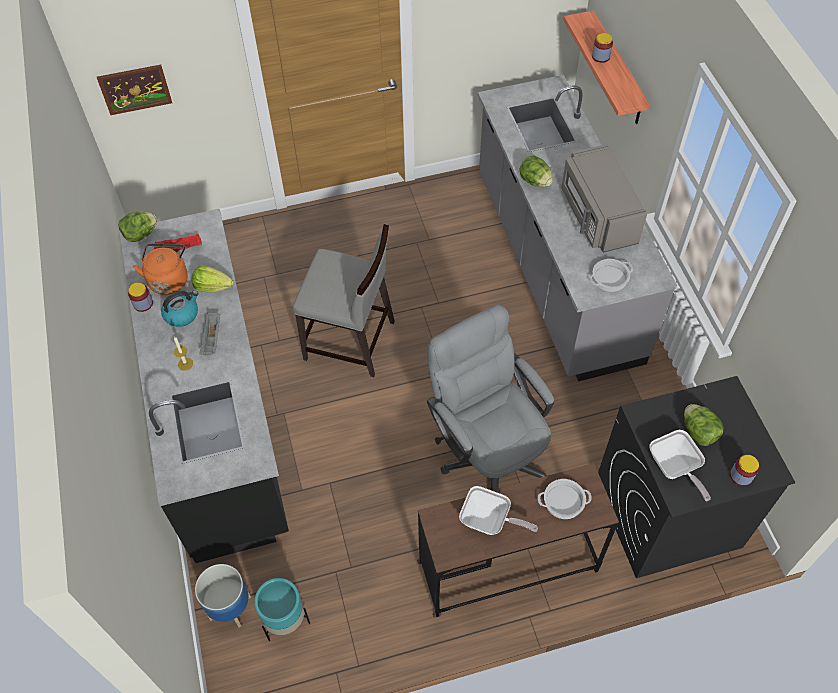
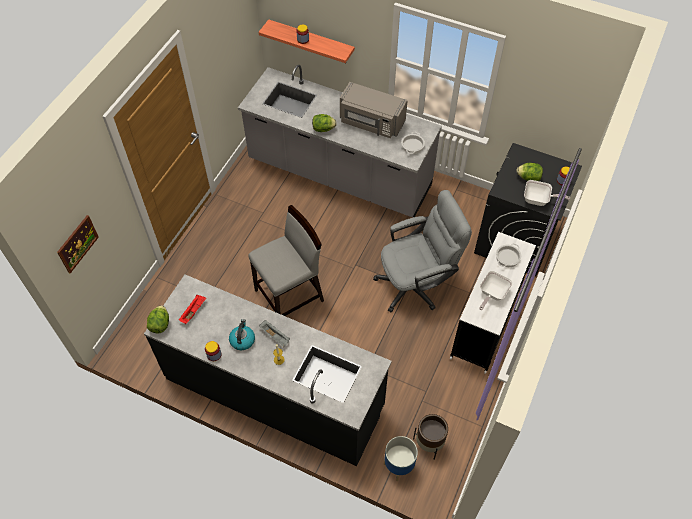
camera: 50 degrees left, 0 degrees up
orange kettle [133,243,188,295] -> none
lettuce [191,265,234,292] -> none
turquoise planter [254,578,310,642] -> brown planter [413,414,448,460]
brown desk [417,463,619,618] -> white desk [450,232,536,374]
grey office chair [427,304,554,490] -> grey office chair turned 150 degrees clockwise [373,190,472,312]
frying pan [459,486,538,535] -> frying pan turned 150 degrees clockwise [479,271,513,310]

